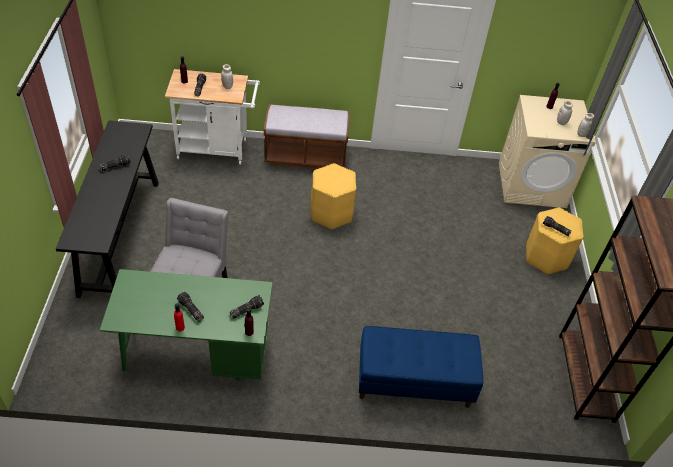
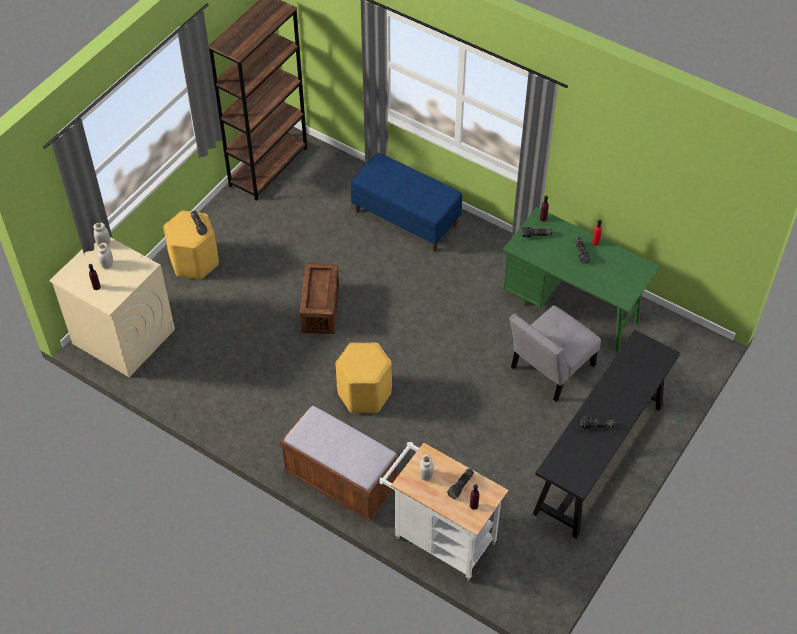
camera: 145 degrees left, 5 degrees up
none -> crate [300,263,339,334]

